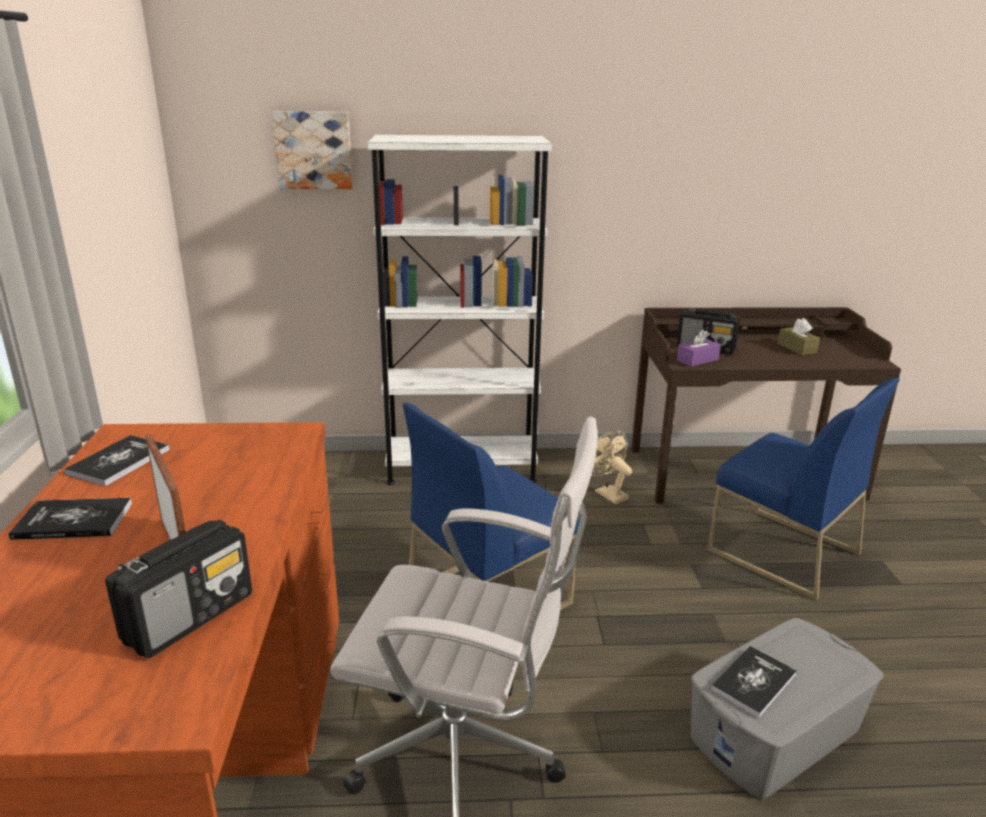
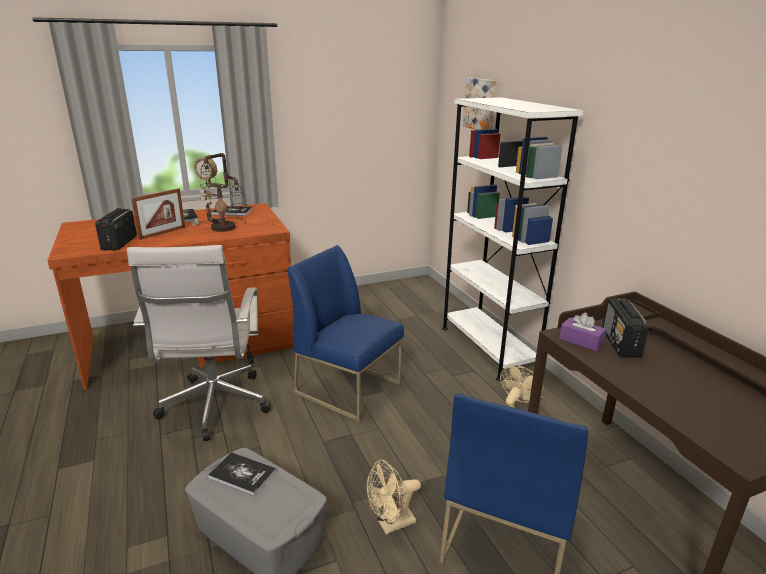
camera: 70 degrees right, 0 degrees up
radio [105,520,252,658] -> radio turned 75 degrees clockwise [95,208,137,251]
brown tissue box [778,318,820,355] -> none
none -> table lamp [192,153,247,232]
none -> beige fan [367,460,421,535]

